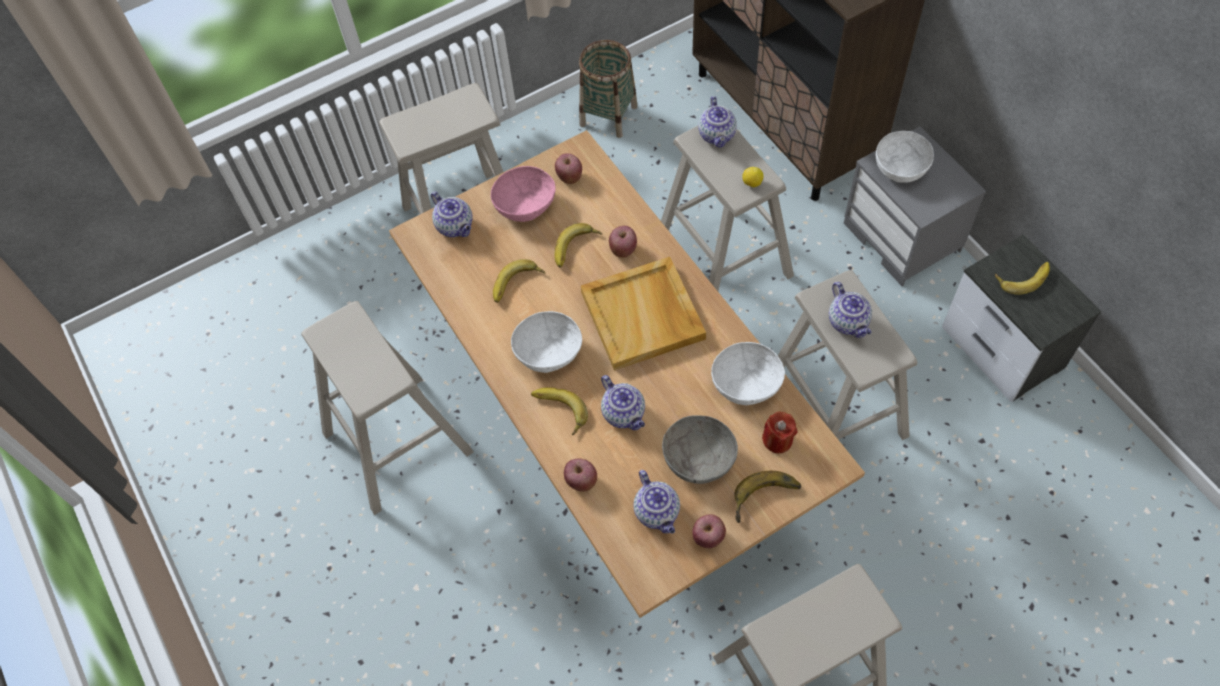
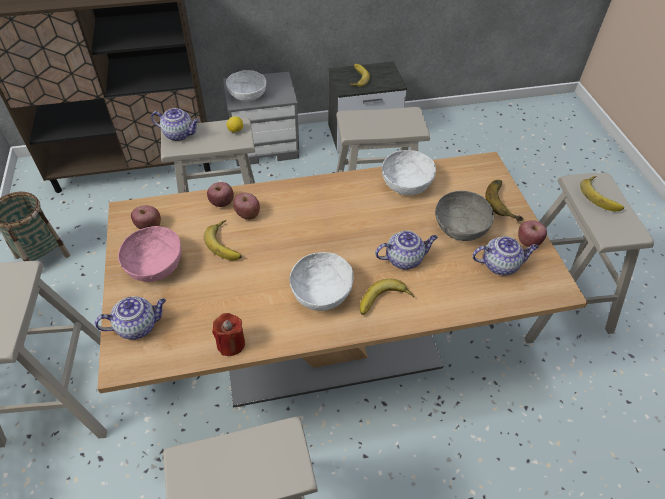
camera: 75 degrees left, 10 degrees down
banana [493,259,545,303] -> banana moved to [580,176,624,211]
apple [564,459,597,491] -> apple moved to [207,182,234,207]
beige tray [581,257,706,371] -> none
red candle [762,412,797,453] -> red candle moved to [212,313,245,356]
teapot [829,282,872,338] -> none

